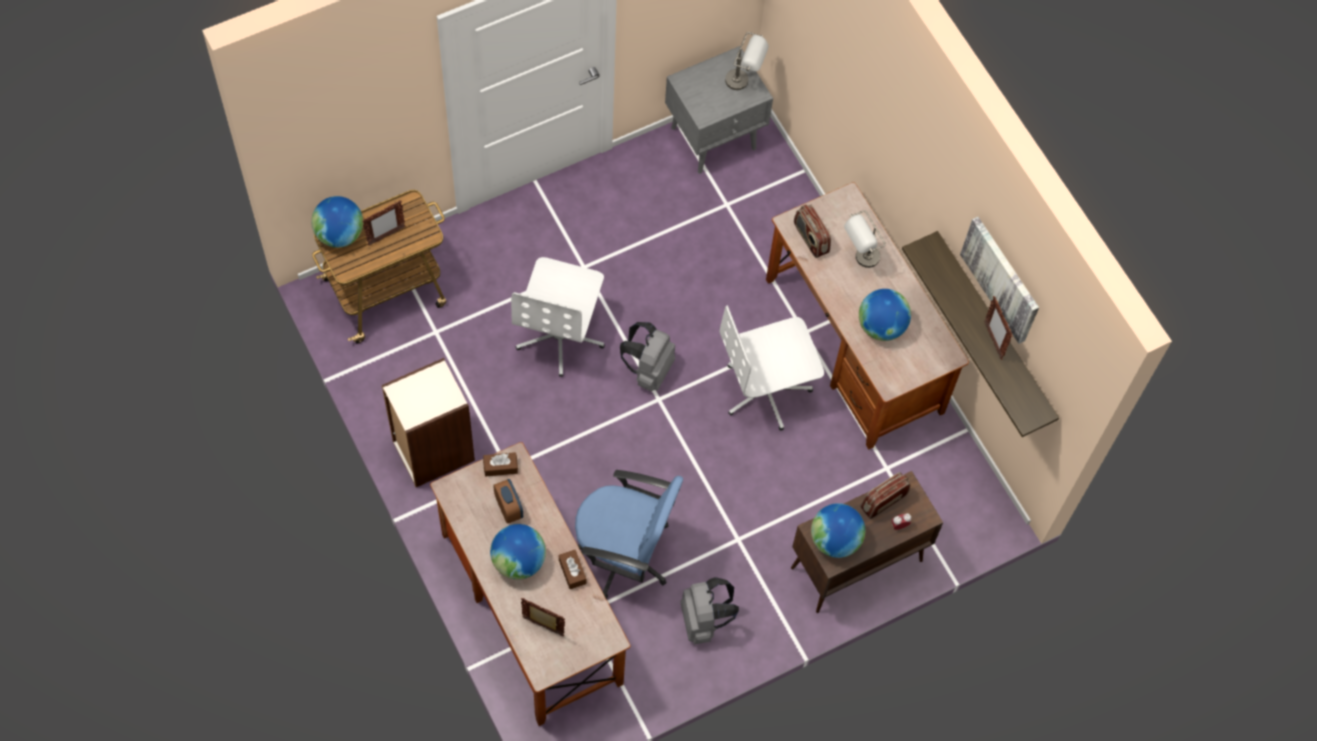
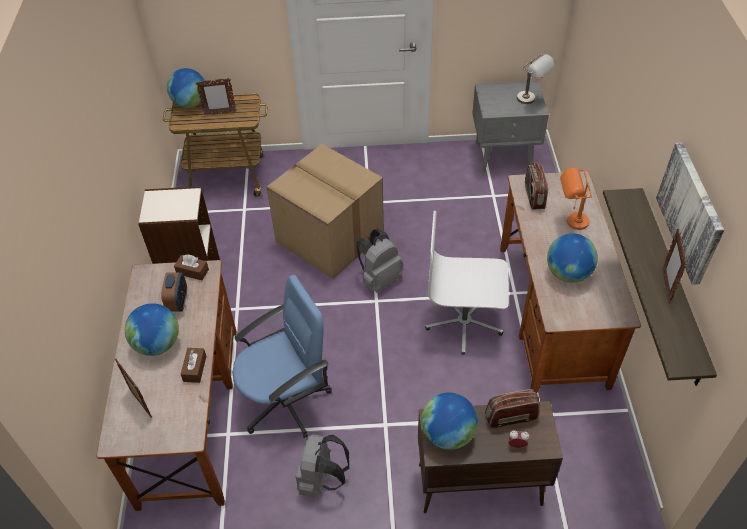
camera: 30 degrees right, 15 degrees down
white office chair [511,257,605,377] -> cardboard box [267,144,384,279]
blue office chair [575,470,683,599] -> blue office chair turned 75 degrees counterclockwise [233,275,332,438]
grey table lamp [844,210,886,268] -> orange table lamp [560,168,592,230]

